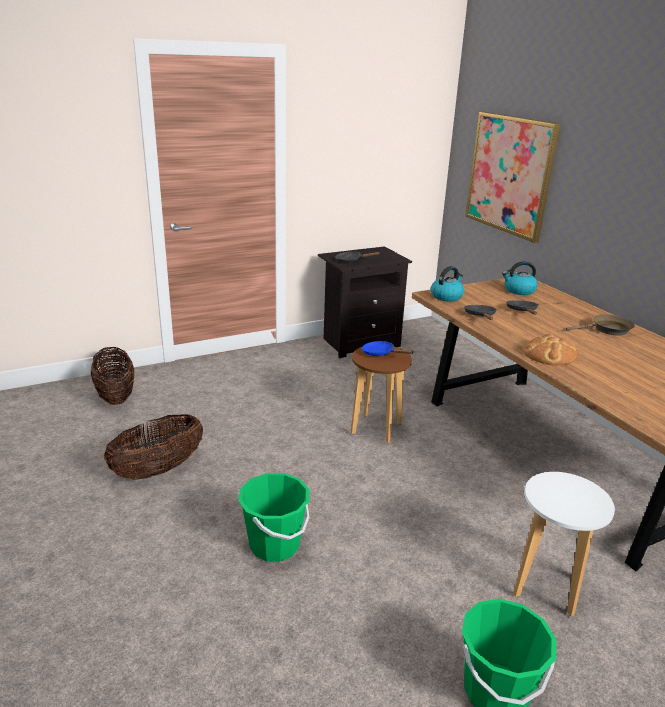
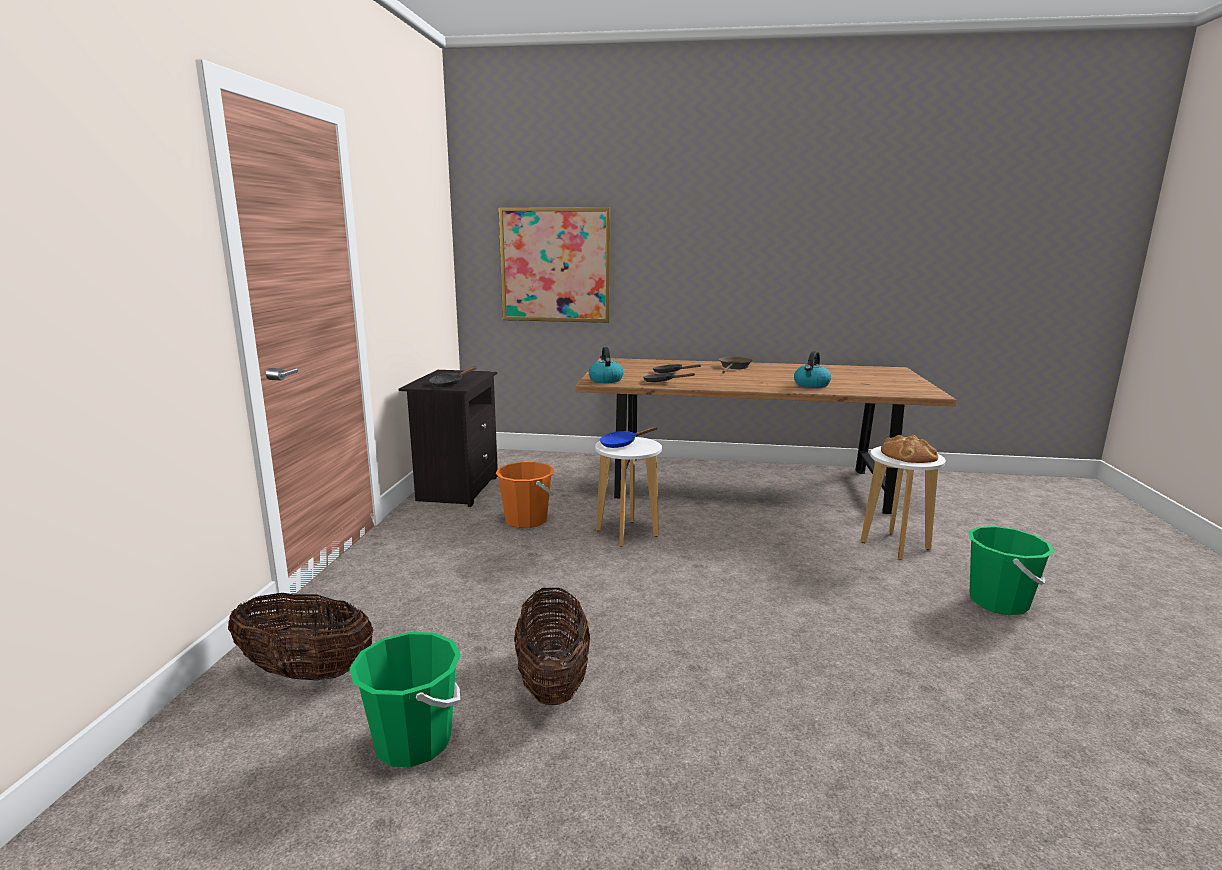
camera: 55 degrees left, 10 degrees down
green bucket [238,473,309,562] -> green bucket moved to [349,632,461,767]
brown stool [351,347,412,443] -> white stool [595,437,662,547]
kettle [502,261,538,295] -> kettle moved to [794,351,831,388]
bread [523,333,577,366] -> bread moved to [881,435,938,463]
none -> orange bucket [495,462,554,528]

